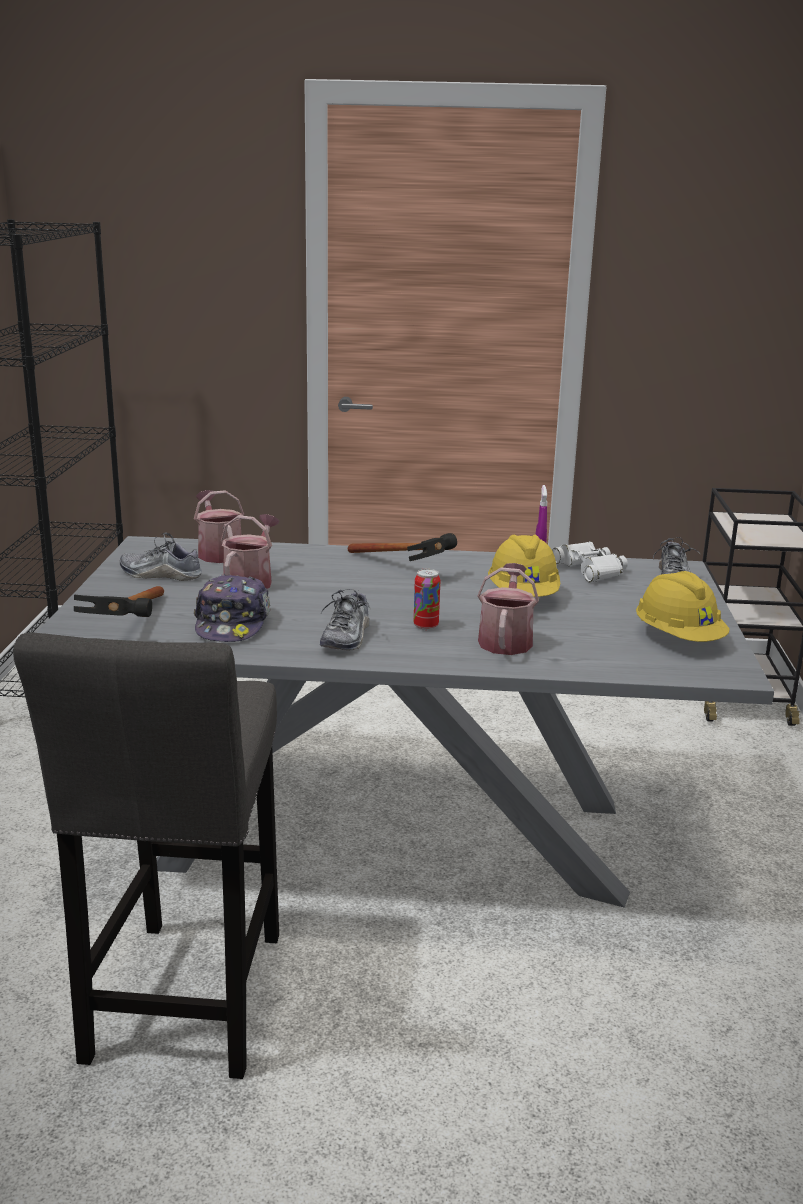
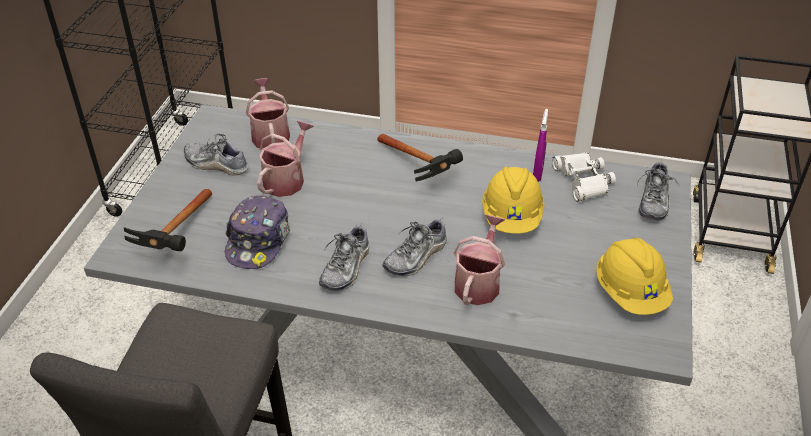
camera: 10 degrees right, 20 degrees up
can [414,569,440,630] -> shoe [383,219,447,276]

